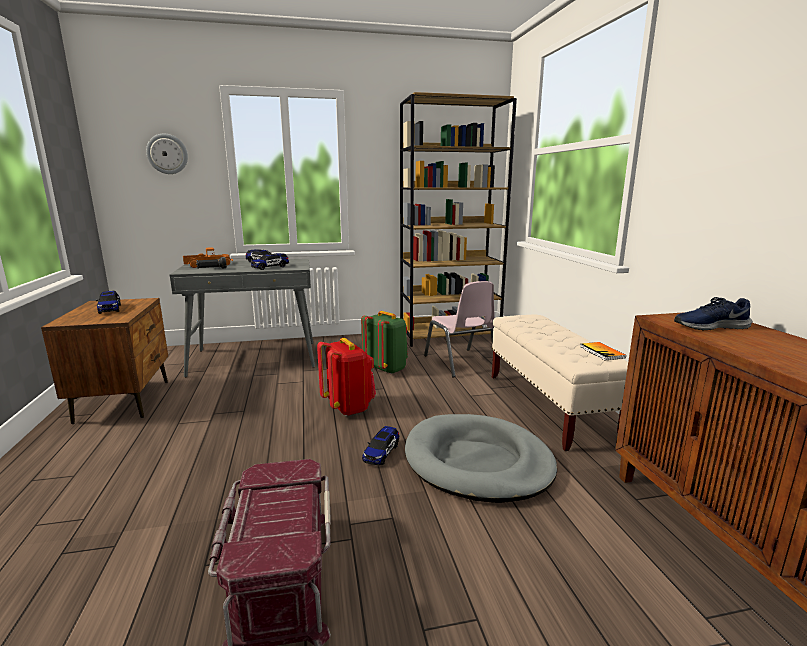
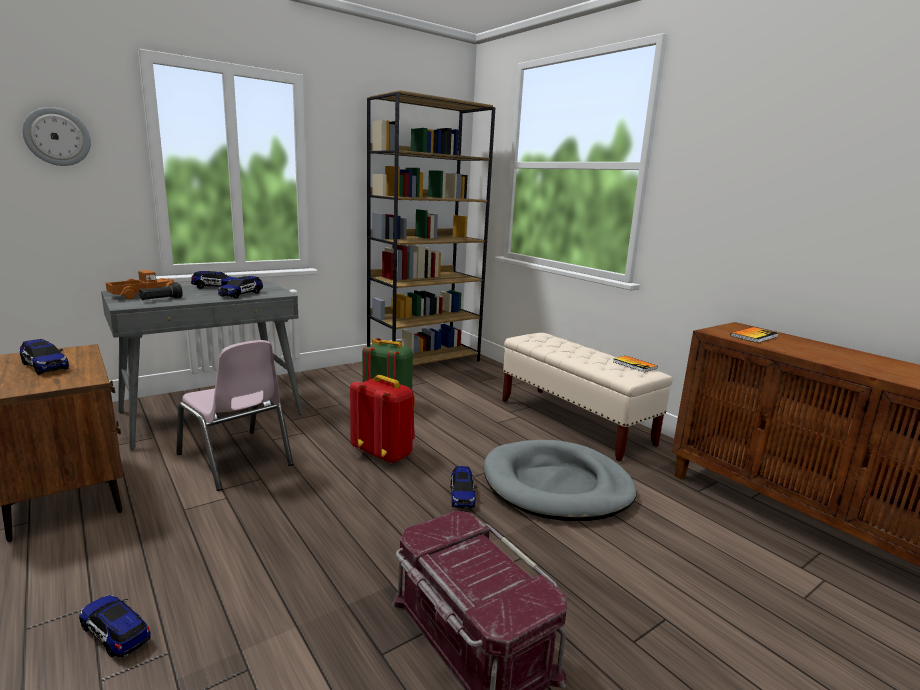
camera: 25 degrees left, 0 degrees up
pink chair [424,281,495,378] -> pink chair moved to [176,340,293,491]
blue shoe [674,297,752,331] -> book [730,327,778,343]
none -> toy car [79,595,151,658]

